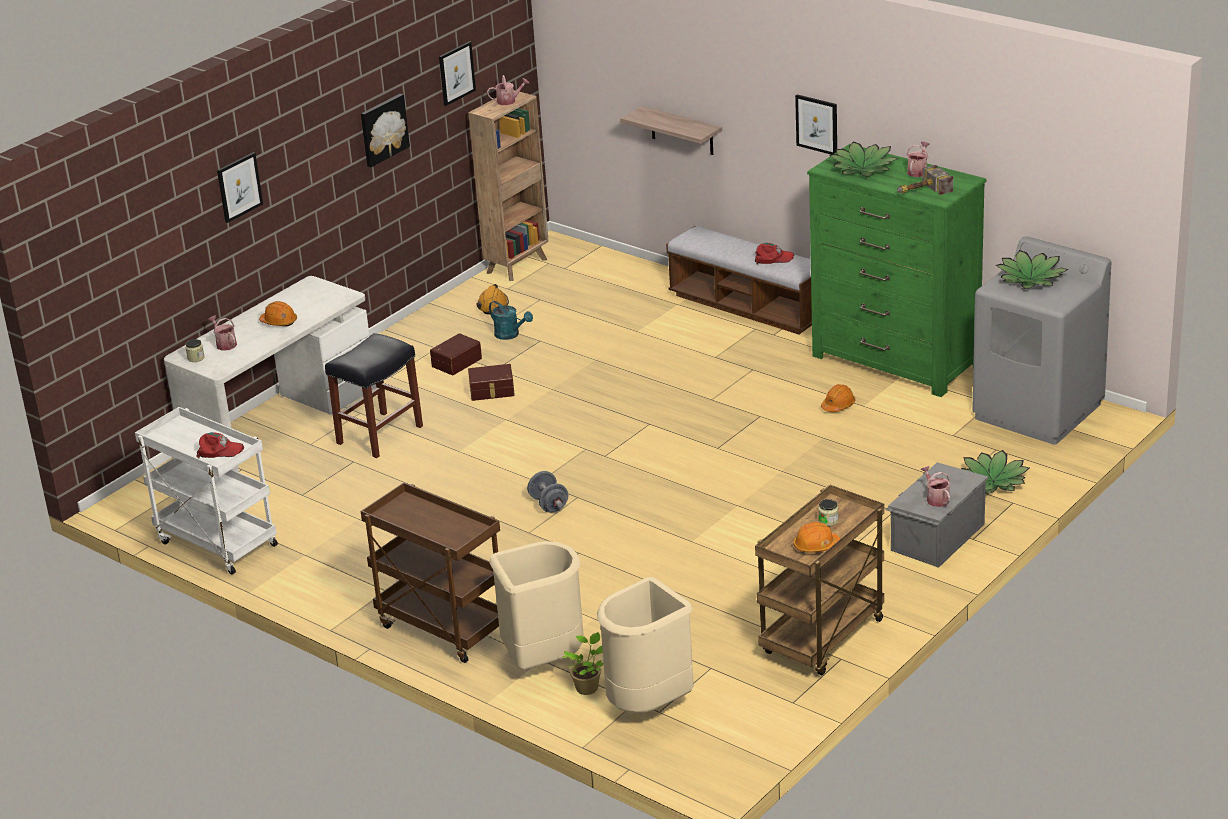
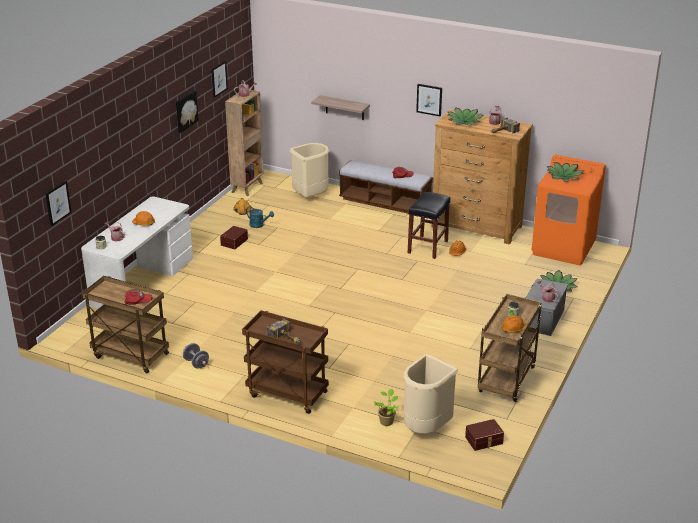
camera: 15 degrees left, 0 degrees up
white cart [135,407,278,574] -> brown cart [82,276,169,373]
picture [217,152,263,223] -> picture moved to [45,181,72,226]
black stool [325,333,423,458] -> black stool moved to [408,192,451,259]
brown storage box [468,364,515,401] -> brown storage box moved to [465,419,504,451]
beige trash can [489,541,584,670] -> beige trash can moved to [290,143,329,198]
grey dumbbell [527,471,569,513] -> grey dumbbell moved to [183,343,209,369]
green dresser [807,144,987,397] -> brown dresser [431,110,533,245]
grey washing machine [972,236,1111,445] -> orange washing machine [532,155,606,266]
none -> hammer [267,318,301,343]

